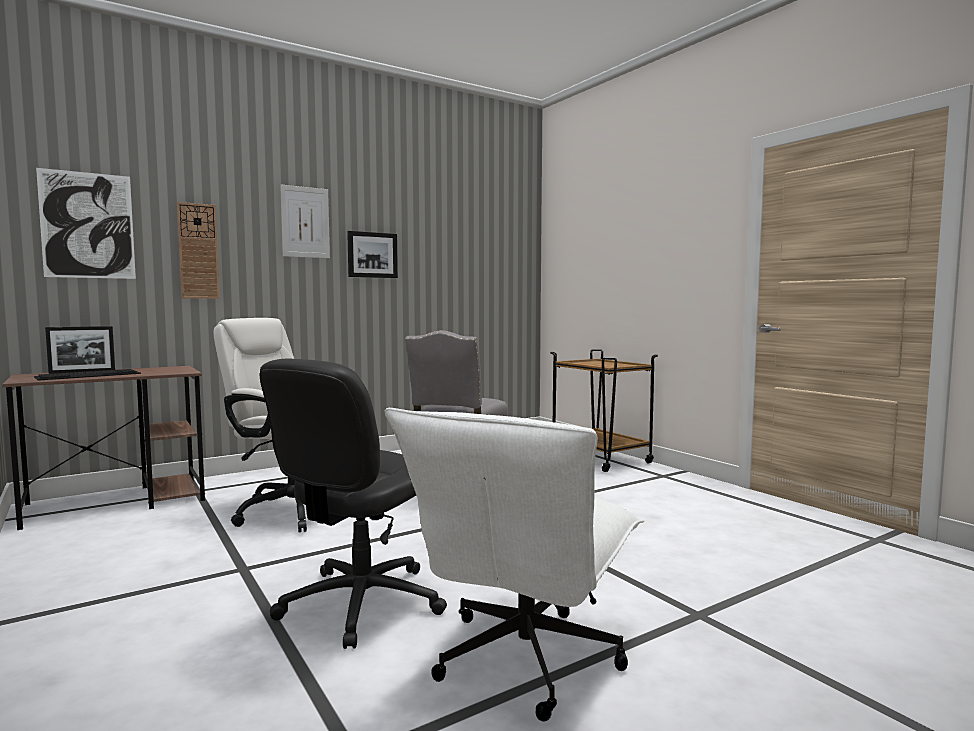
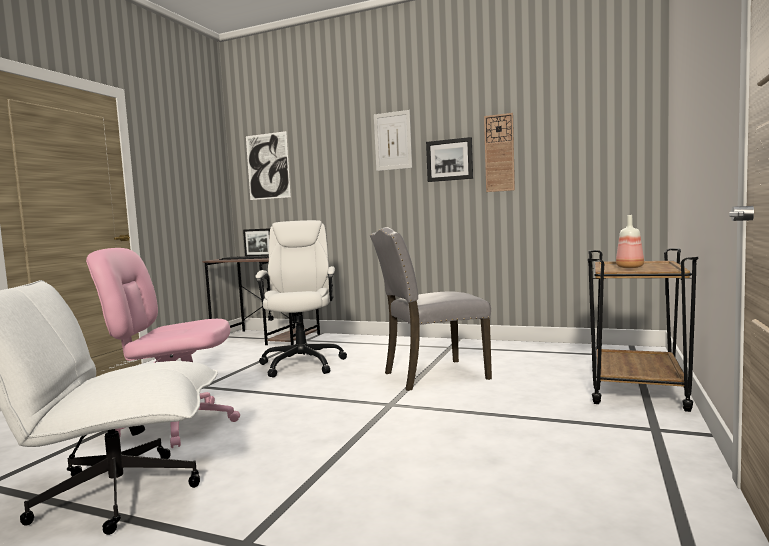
camera: 55 degrees right, 0 degrees up
wall clock [177,202,220,299] -> wall clock moved to [484,113,515,192]
black office chair [260,359,447,649] -> pink office chair [86,248,240,448]
none -> bottle [616,215,644,268]

